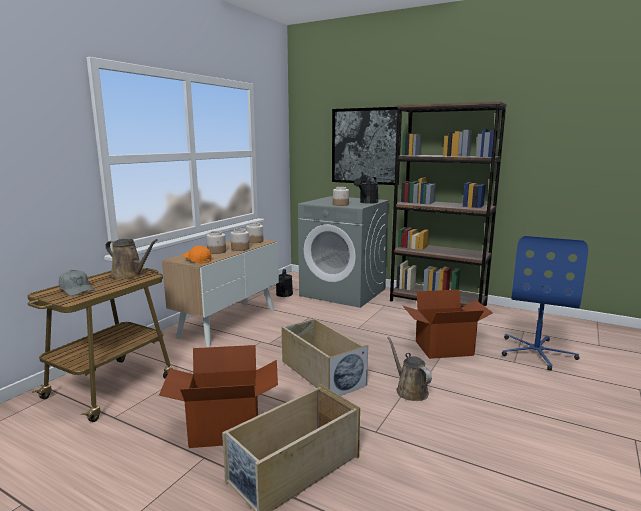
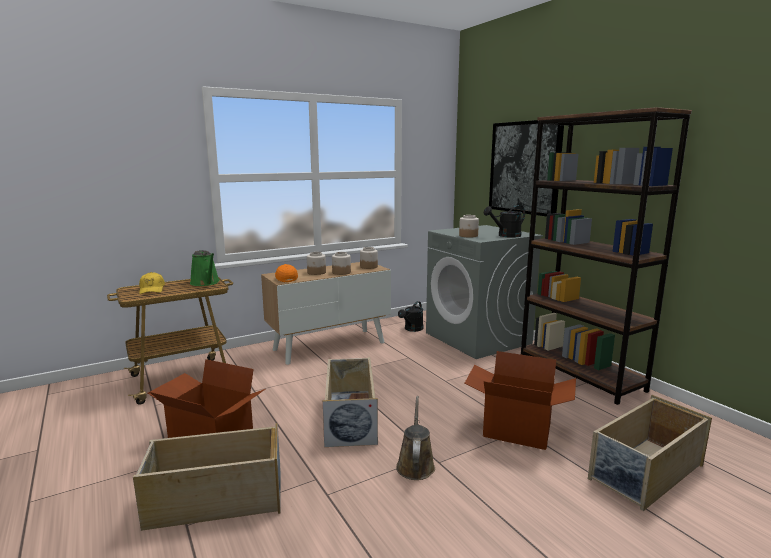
camera: 30 degrees right, 0 degrees up
grey cap [59,270,94,296] -> yellow cap [139,272,165,294]
brown watering can [106,239,158,279] -> green watering can [190,250,220,286]
blue office chair [502,236,588,370] -> beige storage box [588,395,712,511]

